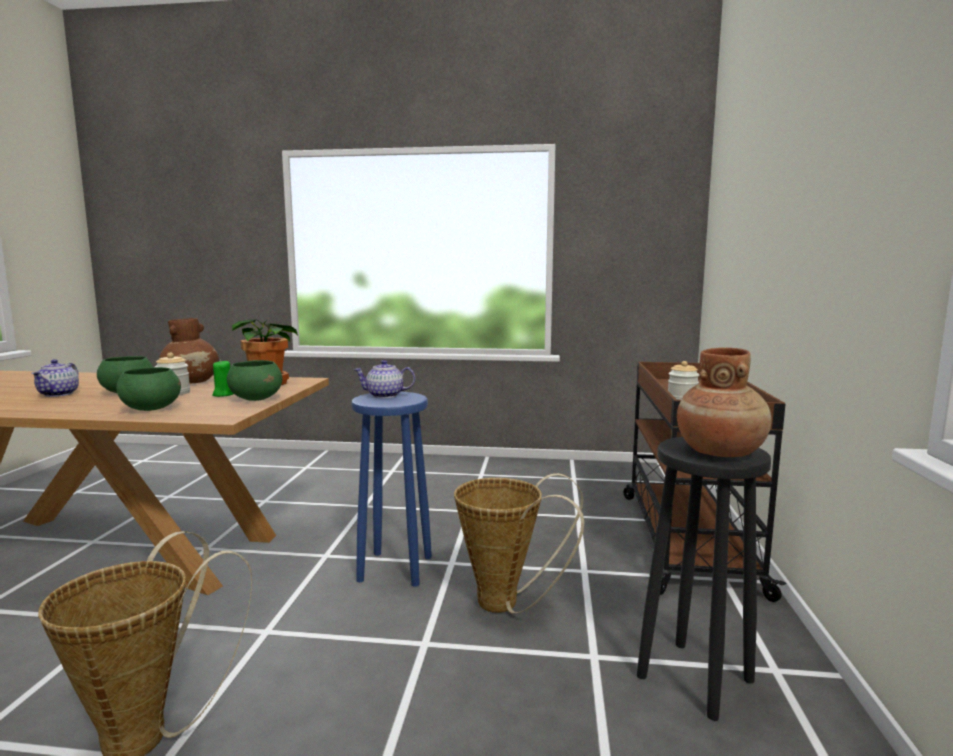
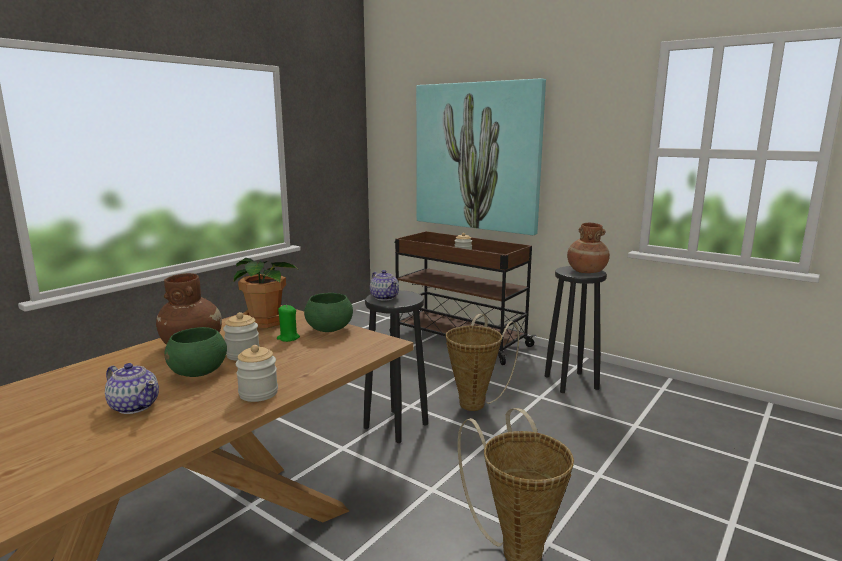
camera: 60 degrees left, 5 degrees up
green bowl [116,367,181,411] -> none
blue stool [351,391,432,586] -> black stool [363,290,428,443]
teapot [354,360,415,398] -> teapot turned 60 degrees counterclockwise [370,270,399,301]
none -> jar [236,345,278,402]
none -> picture [416,78,546,235]

